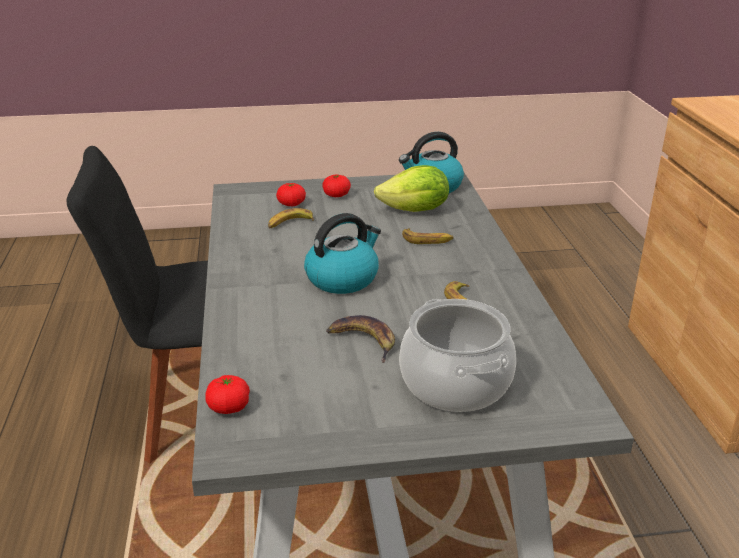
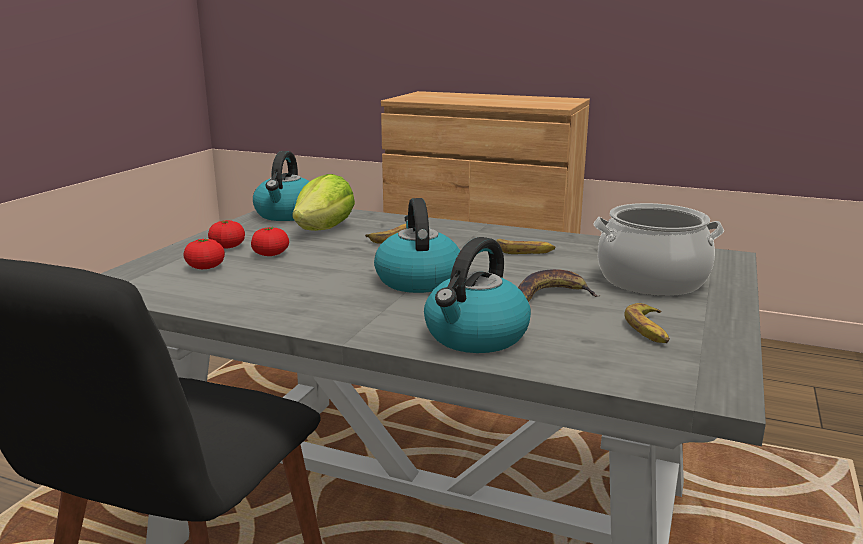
camera: 60 degrees left, 10 degrees down
tomato [205,375,250,414] -> tomato moved to [251,227,289,256]
banana [268,208,314,228] -> banana moved to [624,303,670,343]
none -> kettle [424,237,531,353]

